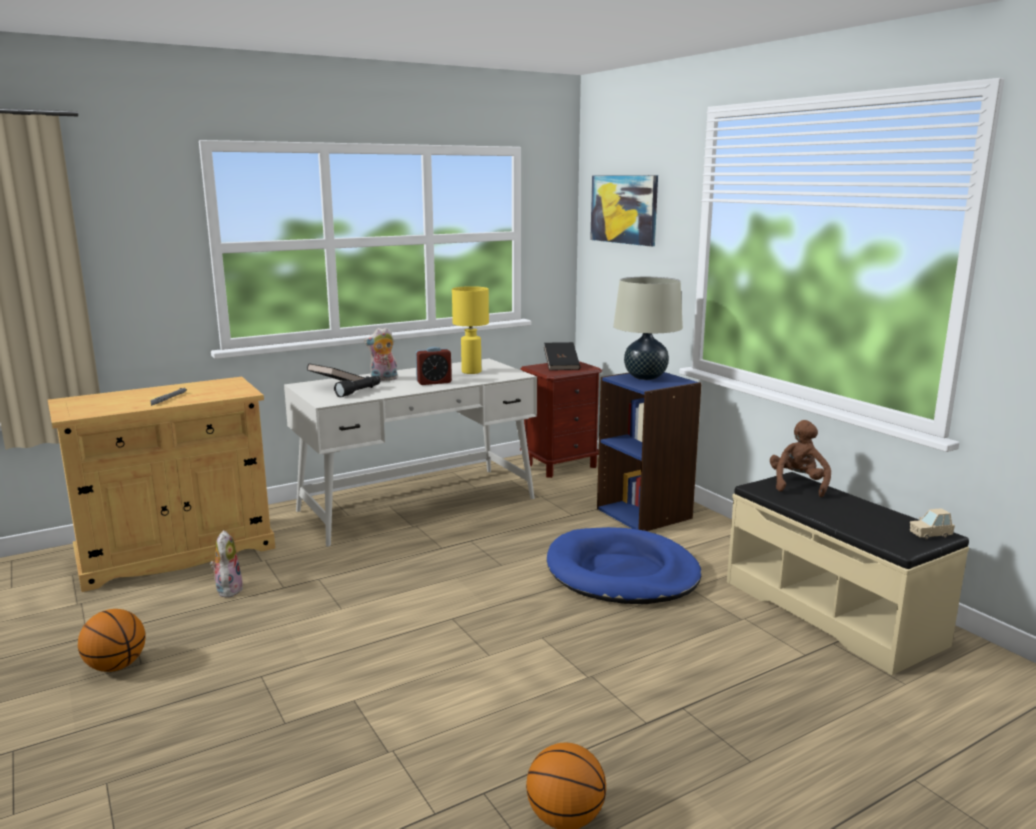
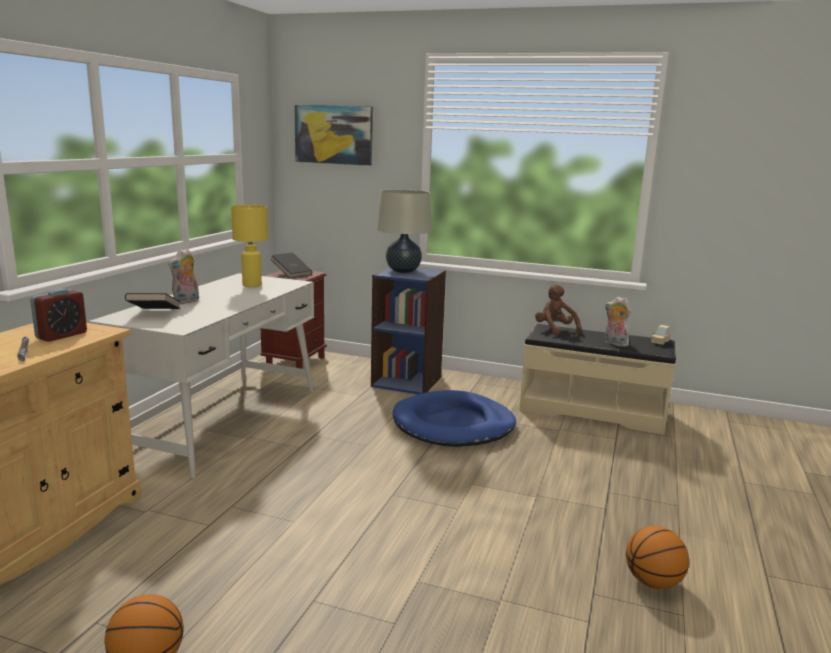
camera: 40 degrees left, 0 degrees up
plush toy [210,530,243,598] -> plush toy moved to [605,297,631,347]
black flashlight [334,376,381,397] -> none
alarm clock [416,347,452,385] -> alarm clock moved to [30,289,87,342]

